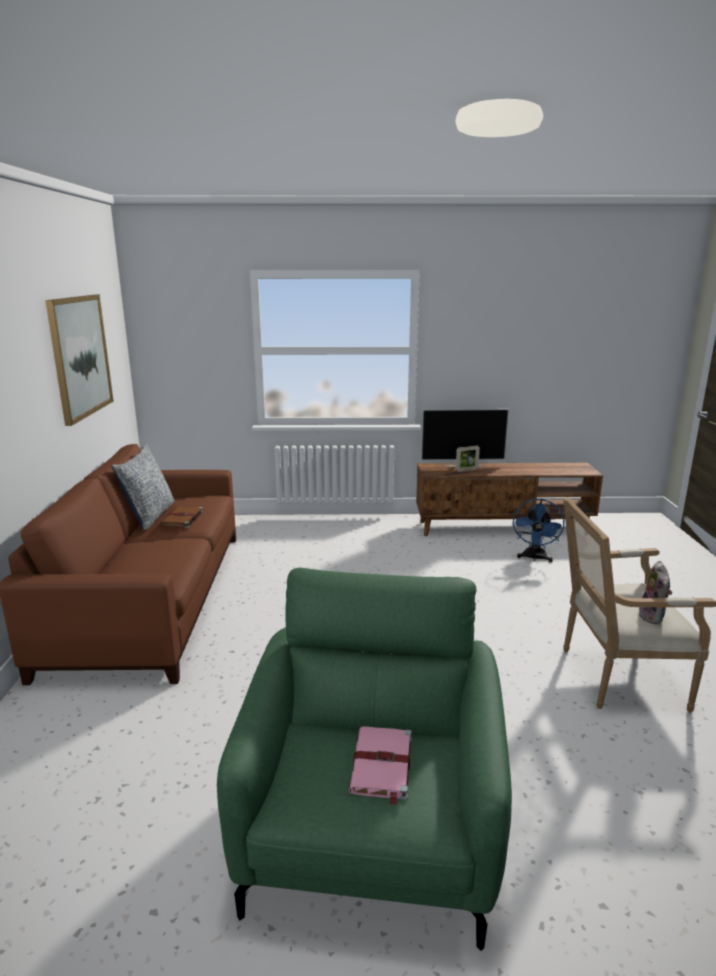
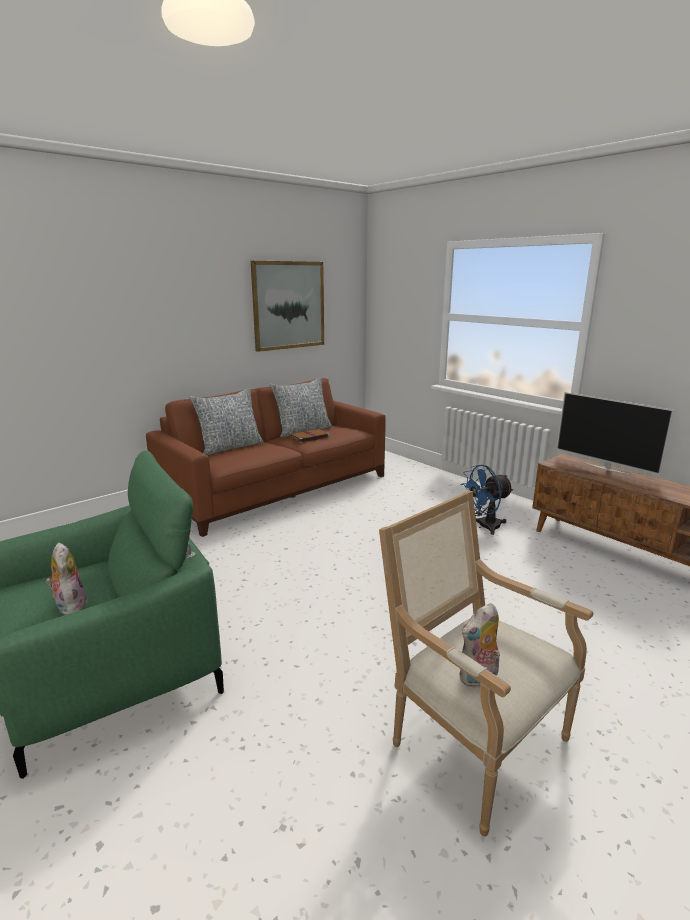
camera: 50 degrees right, 0 degrees up
pink book [348,726,412,805] -> plush toy [46,542,87,615]
picture frame [456,446,480,472] -> none
blue fan [512,499,564,562] -> blue fan moved to [460,465,514,535]
none -> pillow [189,388,264,456]

